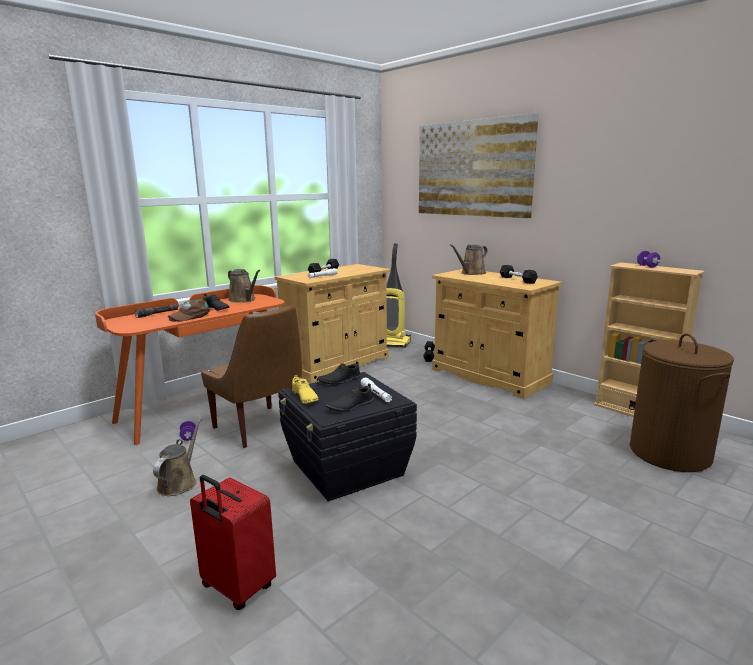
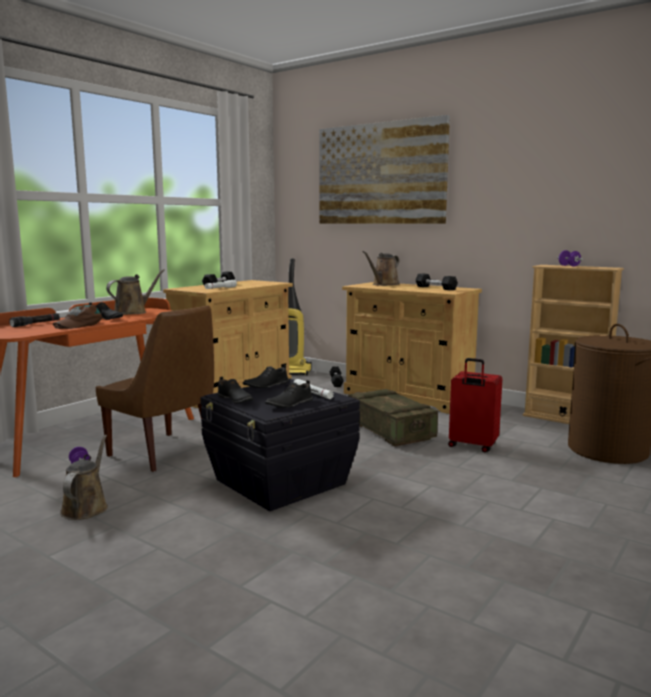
camera: 10 degrees left, 5 degrees down
red suitcase [190,475,276,610] -> red suitcase moved to [448,358,502,452]
brown watering can [228,269,260,303] -> brown watering can turned 90 degrees counterclockwise [106,269,165,315]
yellow shoe [292,375,319,404] -> black shoe [218,376,253,404]
none -> crate [348,389,438,446]

